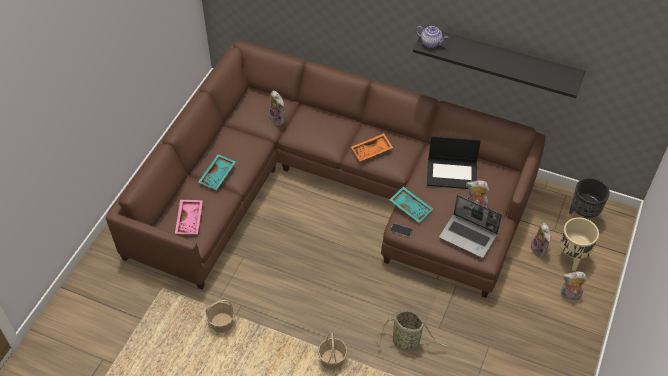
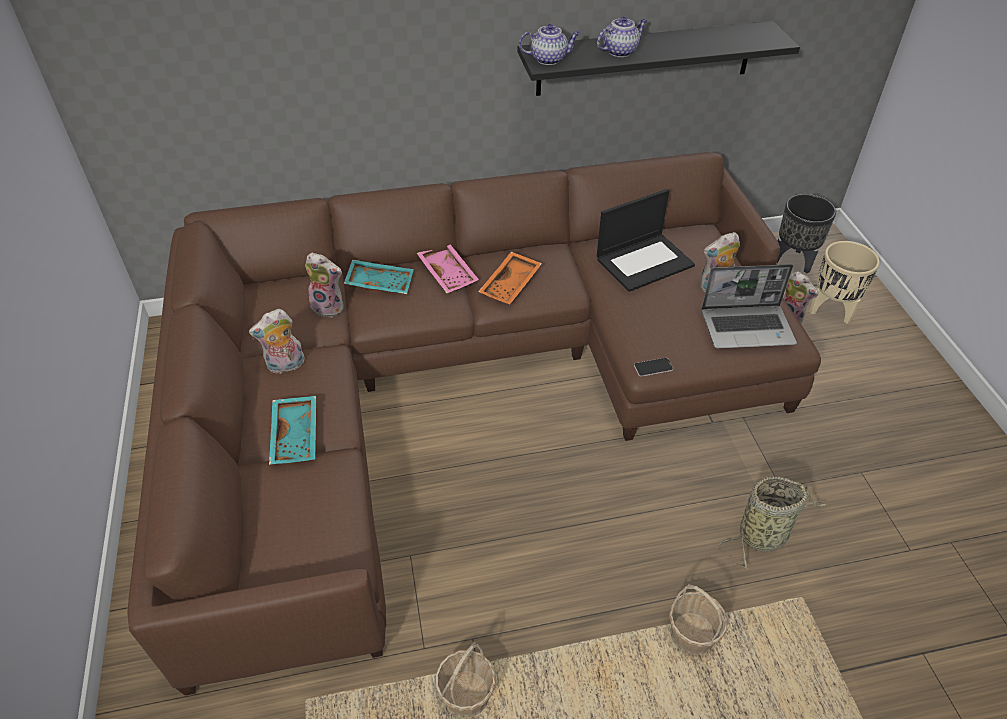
camera: 35 degrees left, 5 degrees down
pink tray [175,200,203,234] -> pink tray moved to [417,244,479,293]
turquoise tray [390,186,433,223] -> turquoise tray moved to [344,259,414,294]
plush toy [561,271,587,300] -> plush toy moved to [249,309,305,374]
none -> teapot [597,16,647,57]

